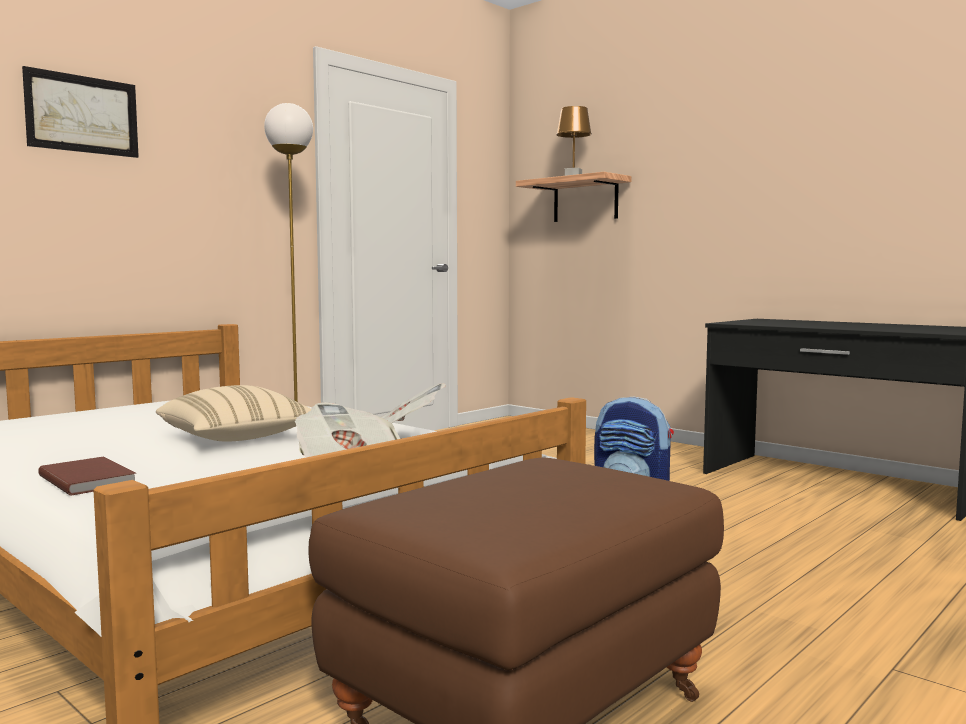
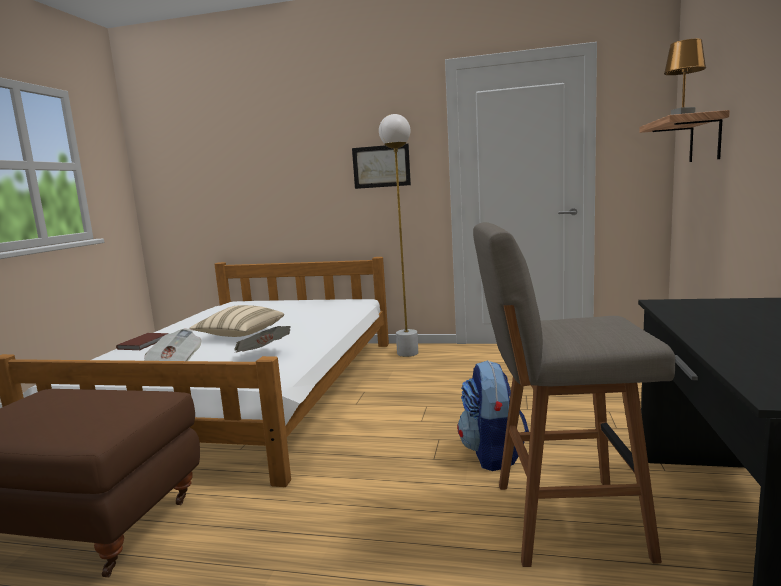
camera: 60 degrees right, 5 degrees up
picture [22,66,139,158] -> picture moved to [352,144,411,189]
none -> grey stool [473,222,675,567]

